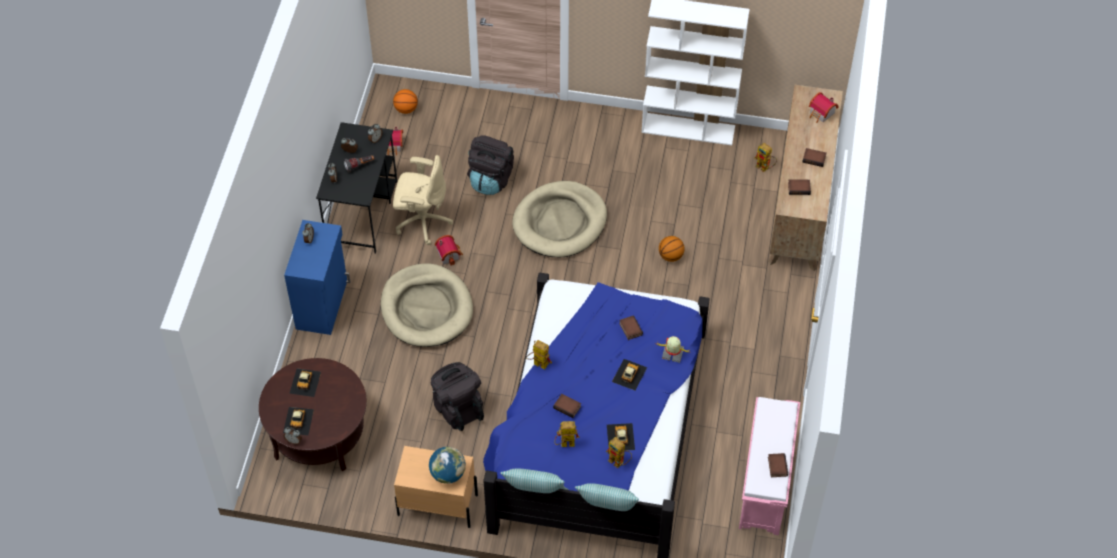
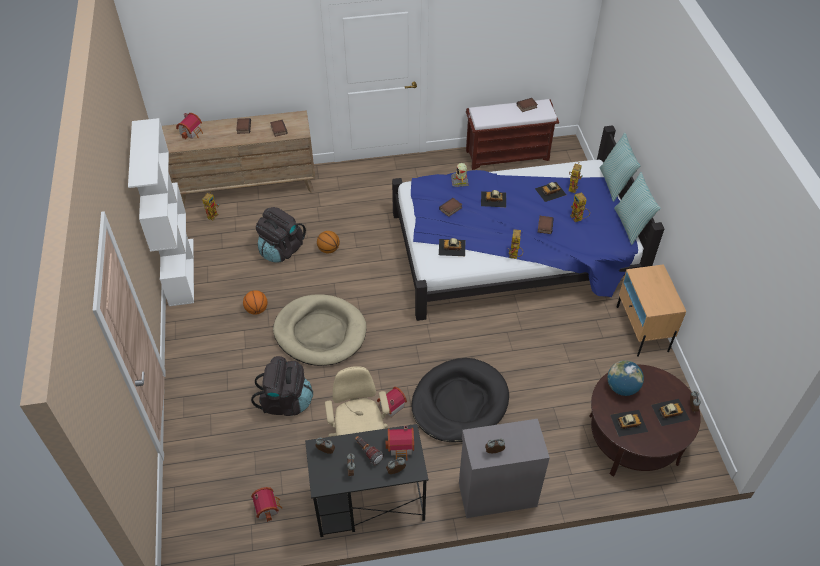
camera: 110 degrees left, 5 degrees down
blue cabinet [284,220,351,335] -> grey cabinet [459,419,550,518]
beige dog bed [381,264,473,347] -> black dog bed [411,358,509,442]
basketball [393,89,418,114] -> basketball moved to [243,290,268,315]
globe [429,447,466,484] -> globe moved to [607,360,644,396]
black backpack [430,362,484,431] -> black backpack moved to [256,207,306,263]
pink bench [739,397,800,535] -> brown bench [466,99,559,170]
none -> toy house [386,426,414,460]
none -> toy car [439,238,466,256]

